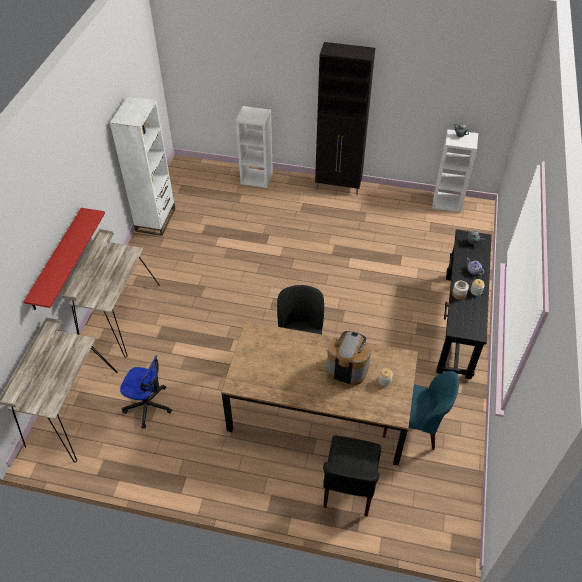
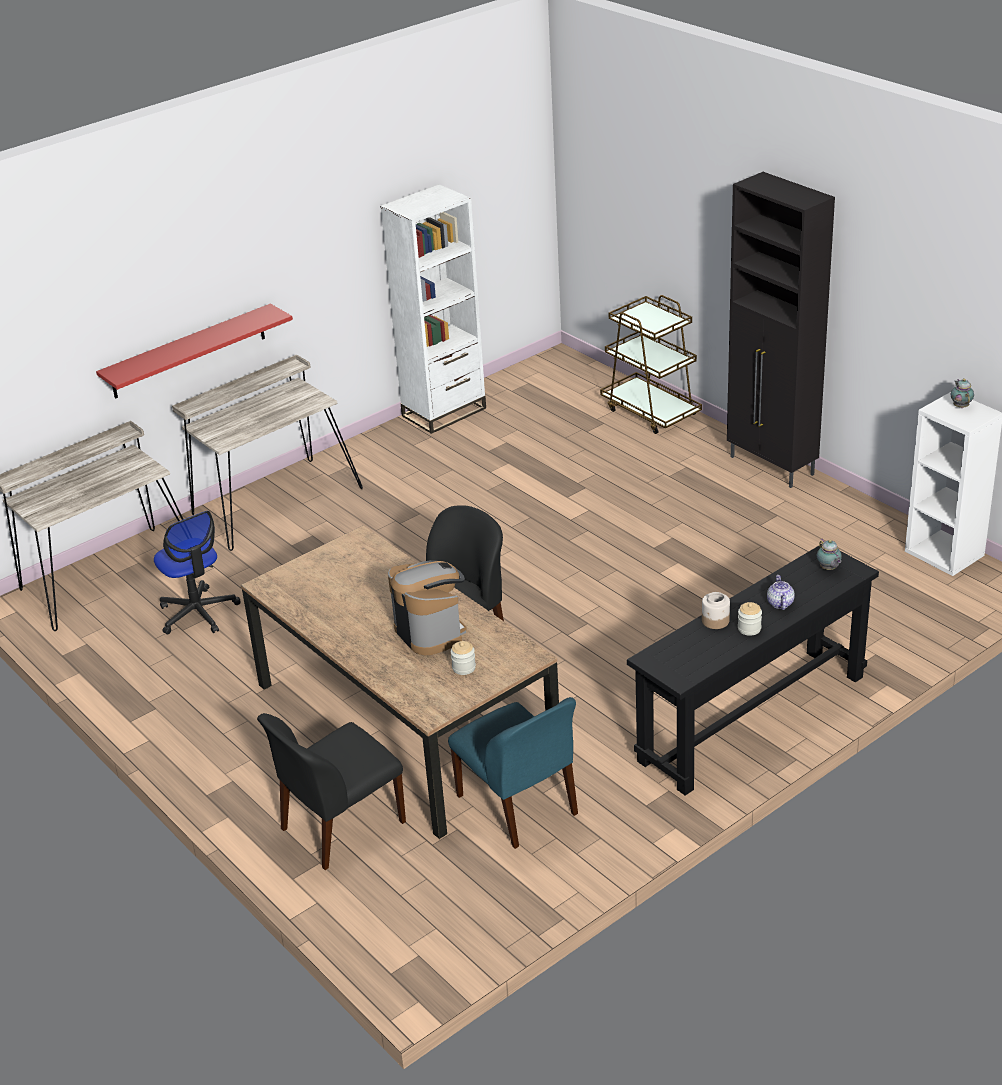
camera: 40 degrees right, 15 degrees down
white bookcase [236,106,273,188] -> brown cart [600,295,702,434]

